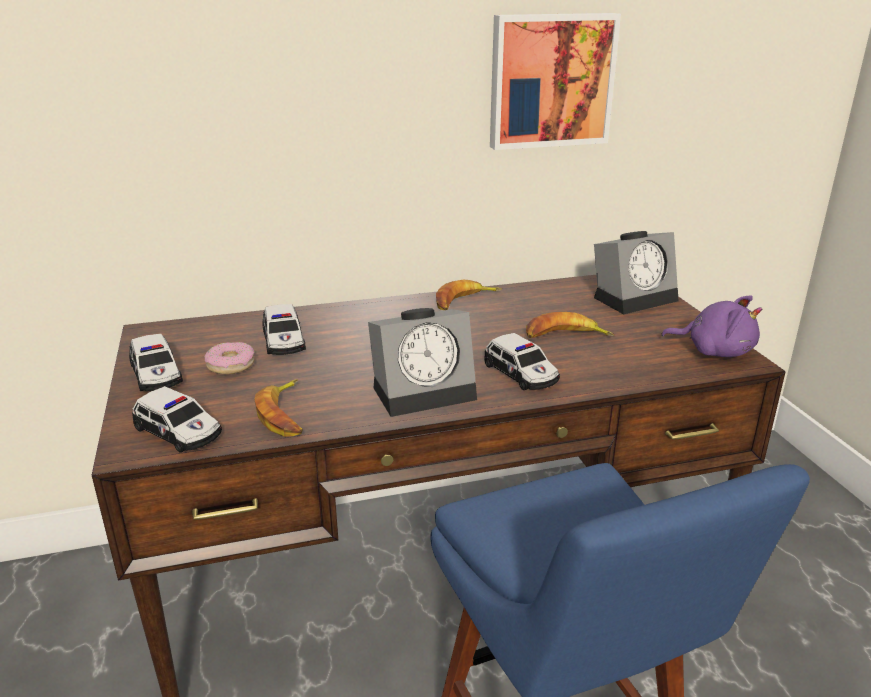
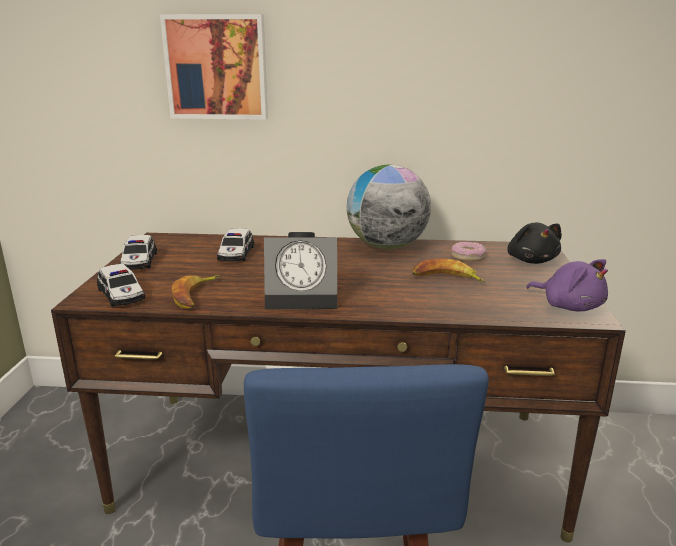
camera: 20 degrees right, 5 degrees down
donut [205,342,255,374] -> donut moved to [452,242,486,262]
banana [436,279,502,310] -> globe [347,165,431,249]
toy car [484,333,560,390] -> none
picture [490,13,621,150] -> picture moved to [160,14,268,120]
alarm clock [594,231,678,314] -> black plush toy [507,222,562,264]

